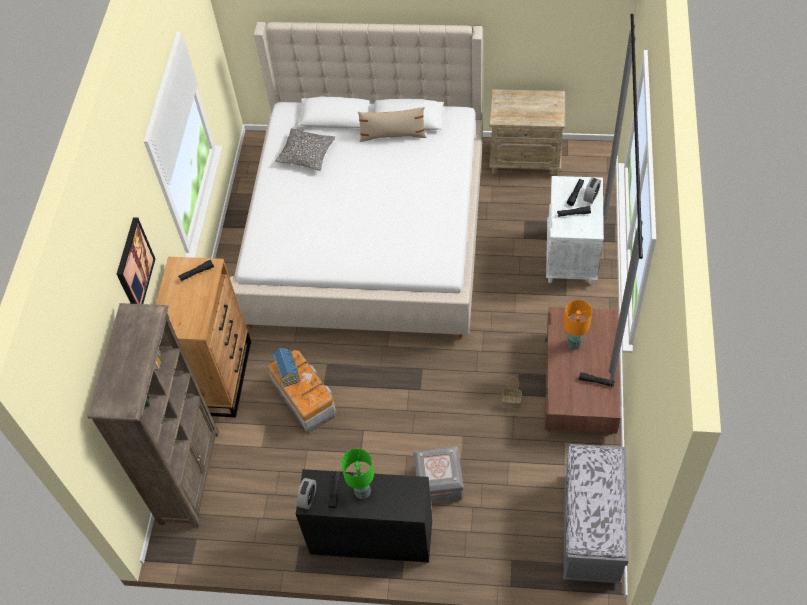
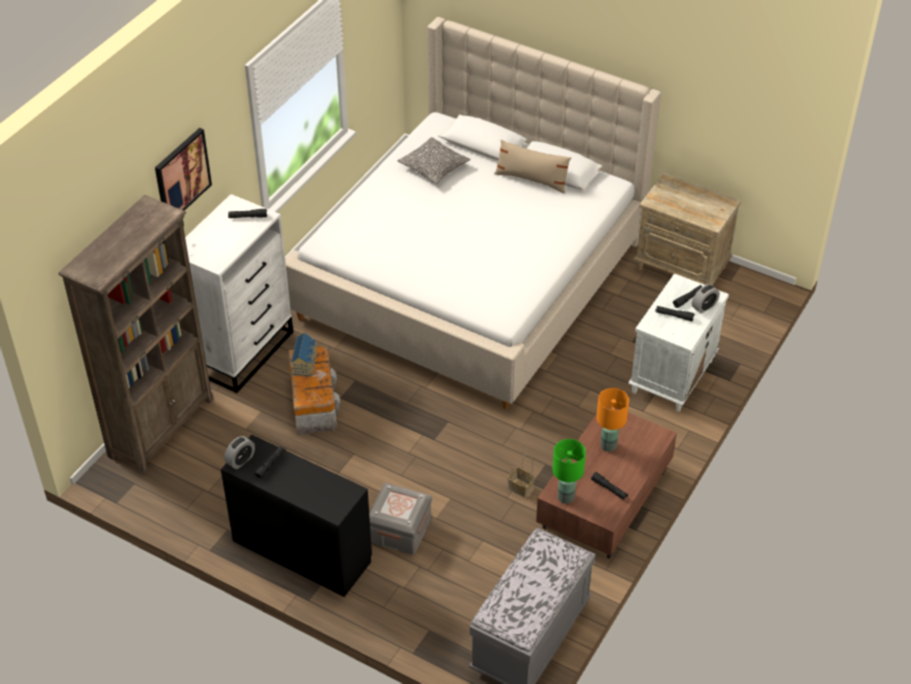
camera: 20 degrees right, 10 degrees down
brown dresser [155,257,251,418] -> white dresser [185,194,293,393]
green table lamp [341,449,374,499] -> green table lamp moved to [553,439,586,504]

